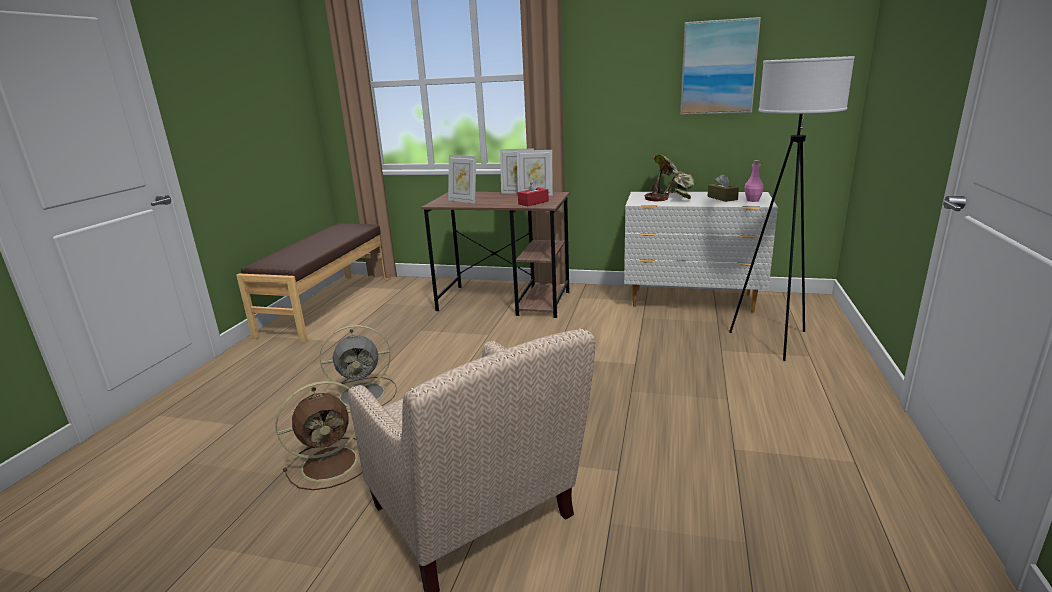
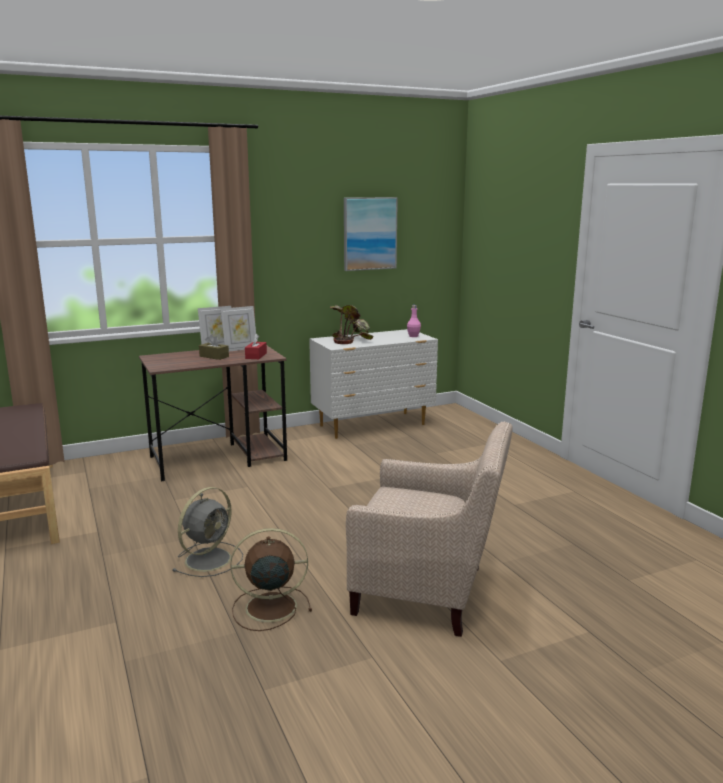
camera: 40 degrees left, 5 degrees down
brown fan [276,381,362,490] -> brown fan turned 120 degrees counterclockwise [230,528,312,631]
picture frame [448,155,476,203] -> none
brown tissue box [708,174,739,202] -> brown tissue box moved to [199,334,229,360]
white floor lamp [729,56,855,361] -> none

